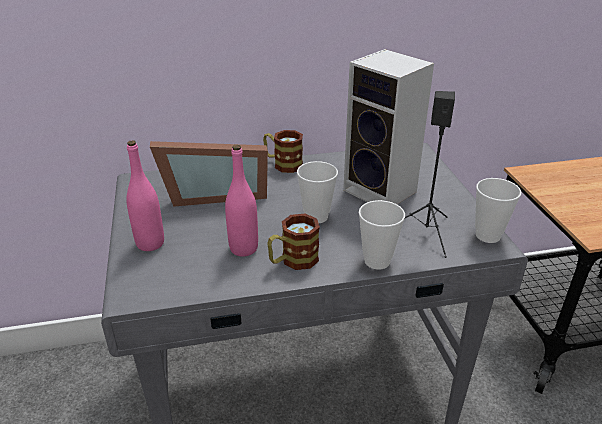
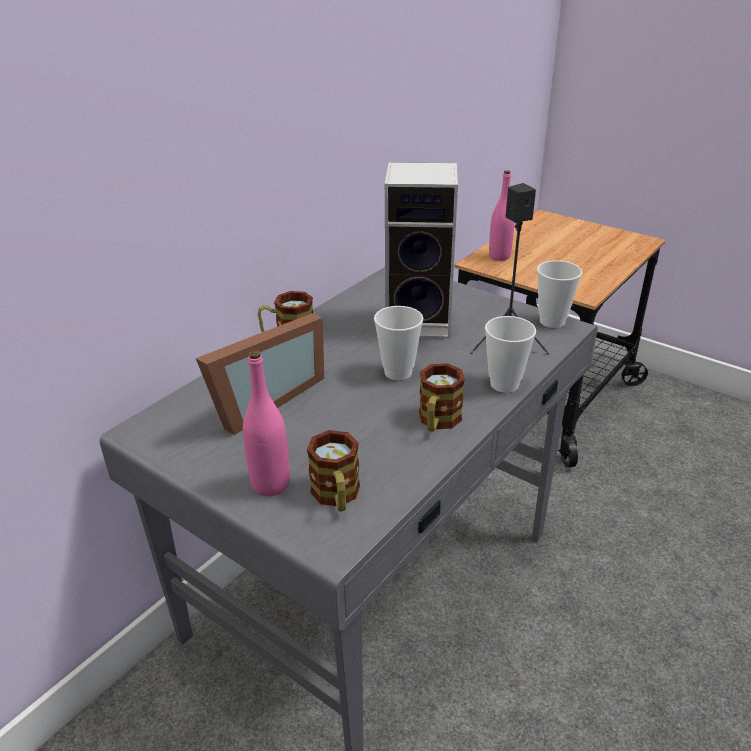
camera: 40 degrees left, 0 degrees up
pink bottle [225,145,258,257] -> pink bottle moved to [489,170,515,261]
none -> mug [307,430,360,512]

